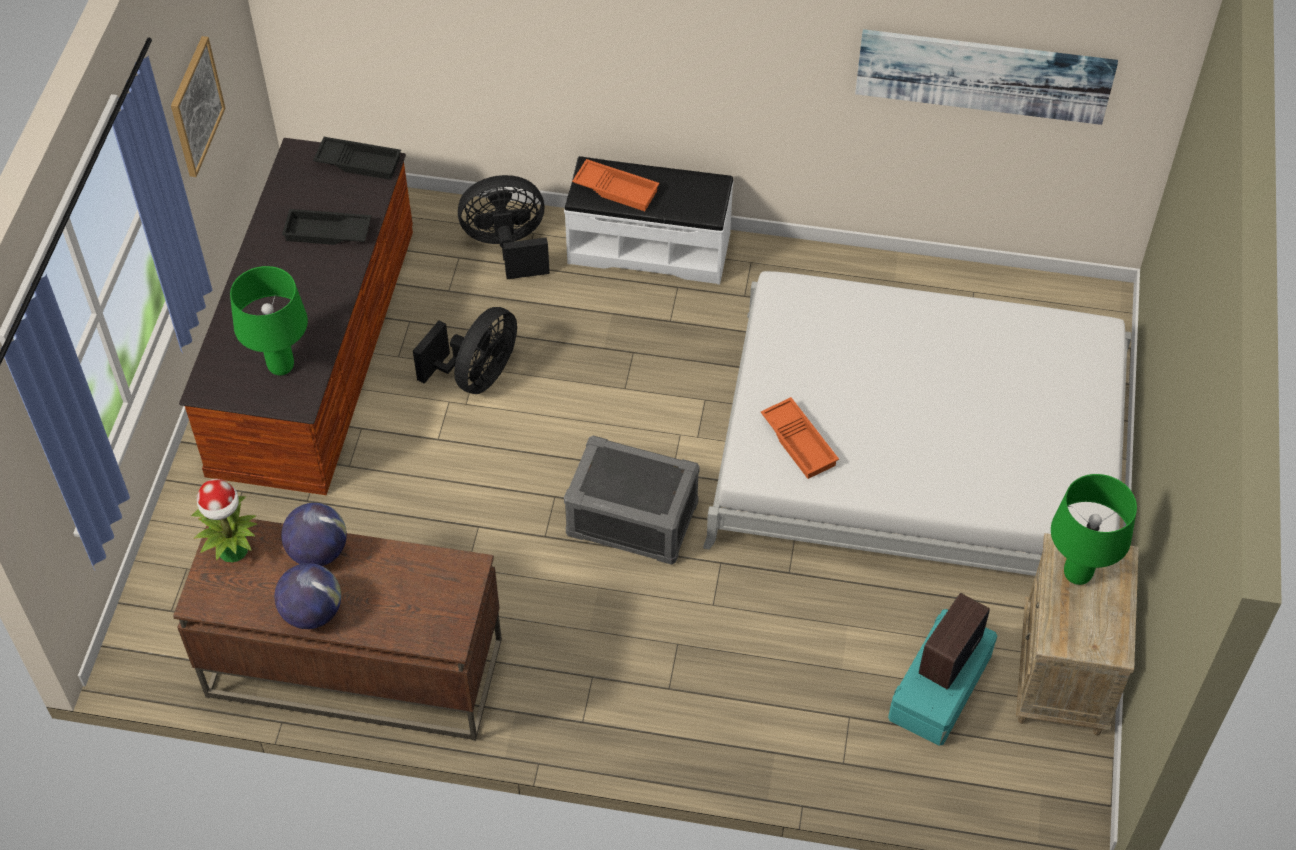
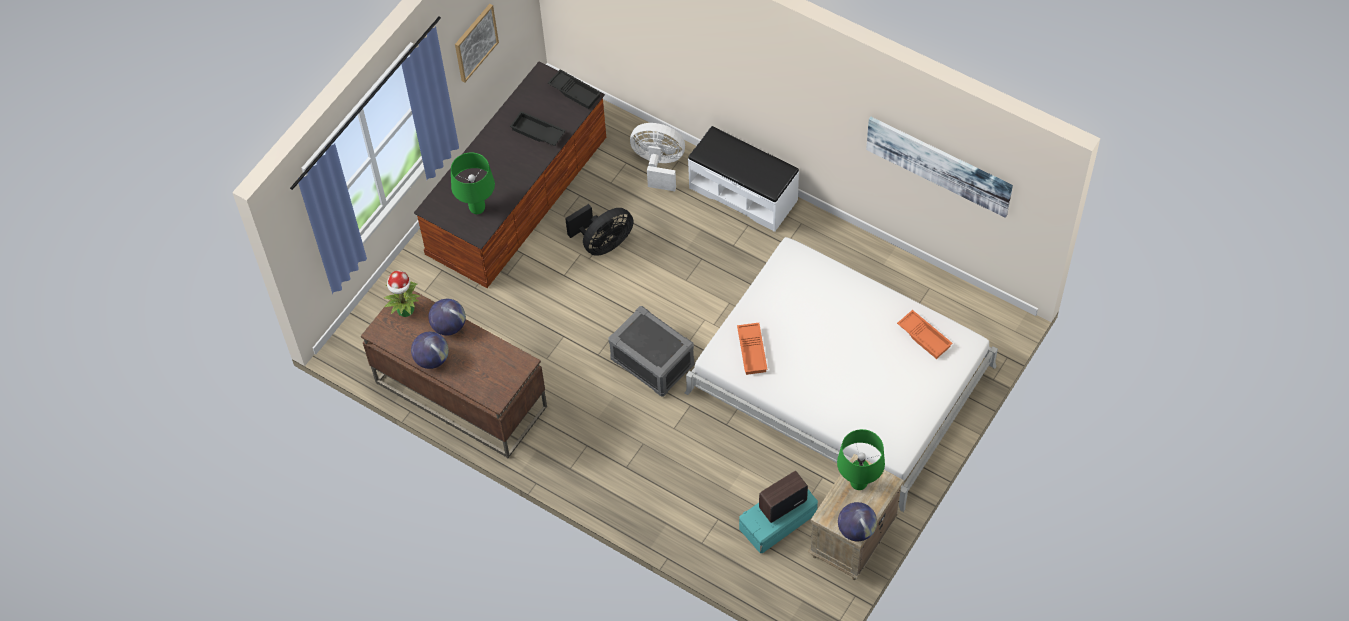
camera: 25 degrees right, 5 degrees up
black fan [458,175,550,279] -> white fan [630,123,685,191]
orange tray [572,159,659,211] -> orange tray moved to [897,310,952,359]
none -> globe [838,502,877,541]

